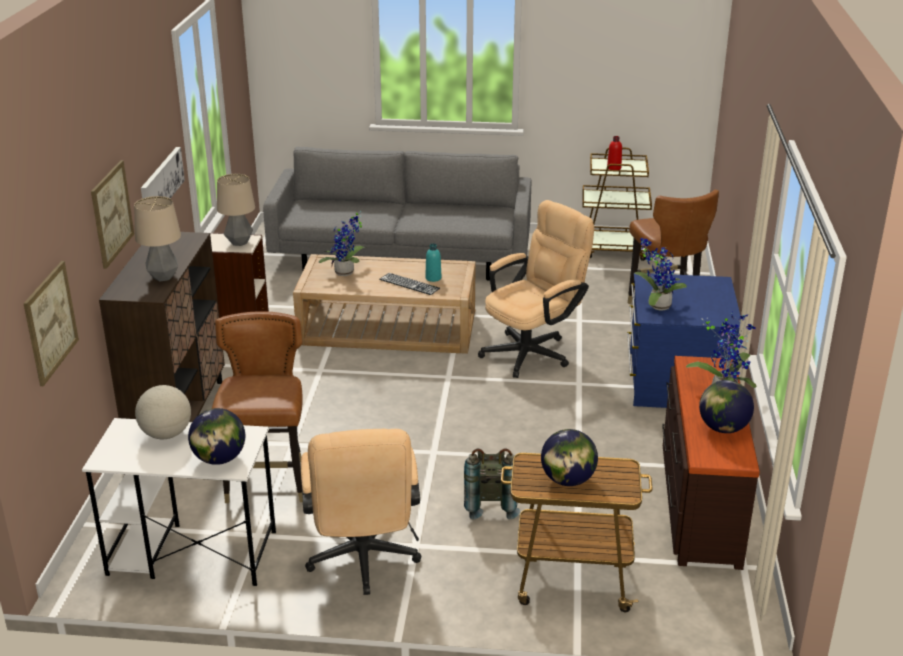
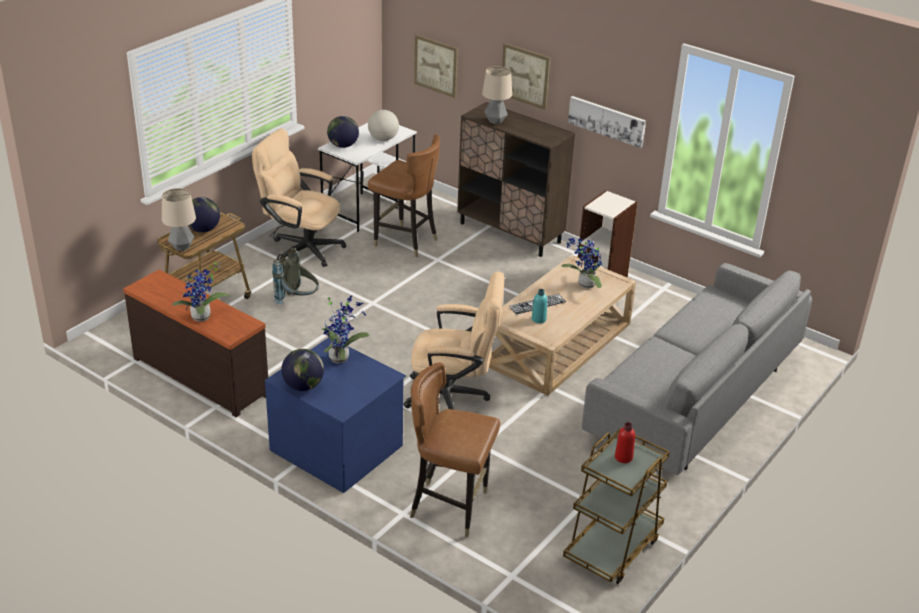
camera: 120 degrees right, 5 degrees up
table lamp [217,174,255,246] -> table lamp moved to [162,188,196,251]
beige office chair [478,200,594,378] -> beige office chair turned 75 degrees counterclockwise [403,272,505,410]
globe [699,380,754,433] -> globe moved to [281,349,324,391]

